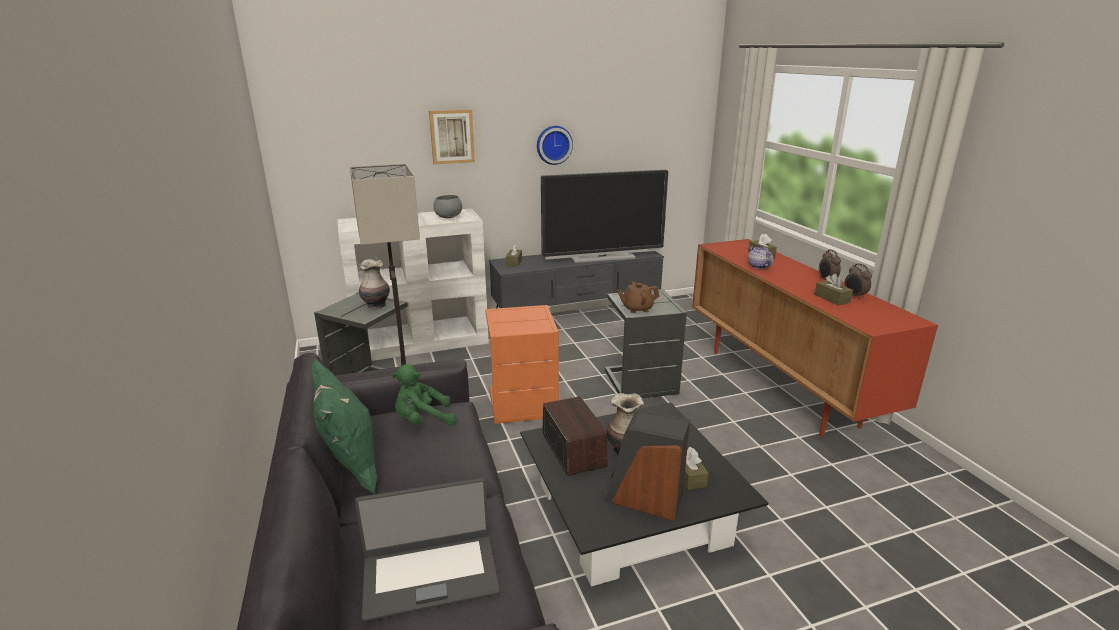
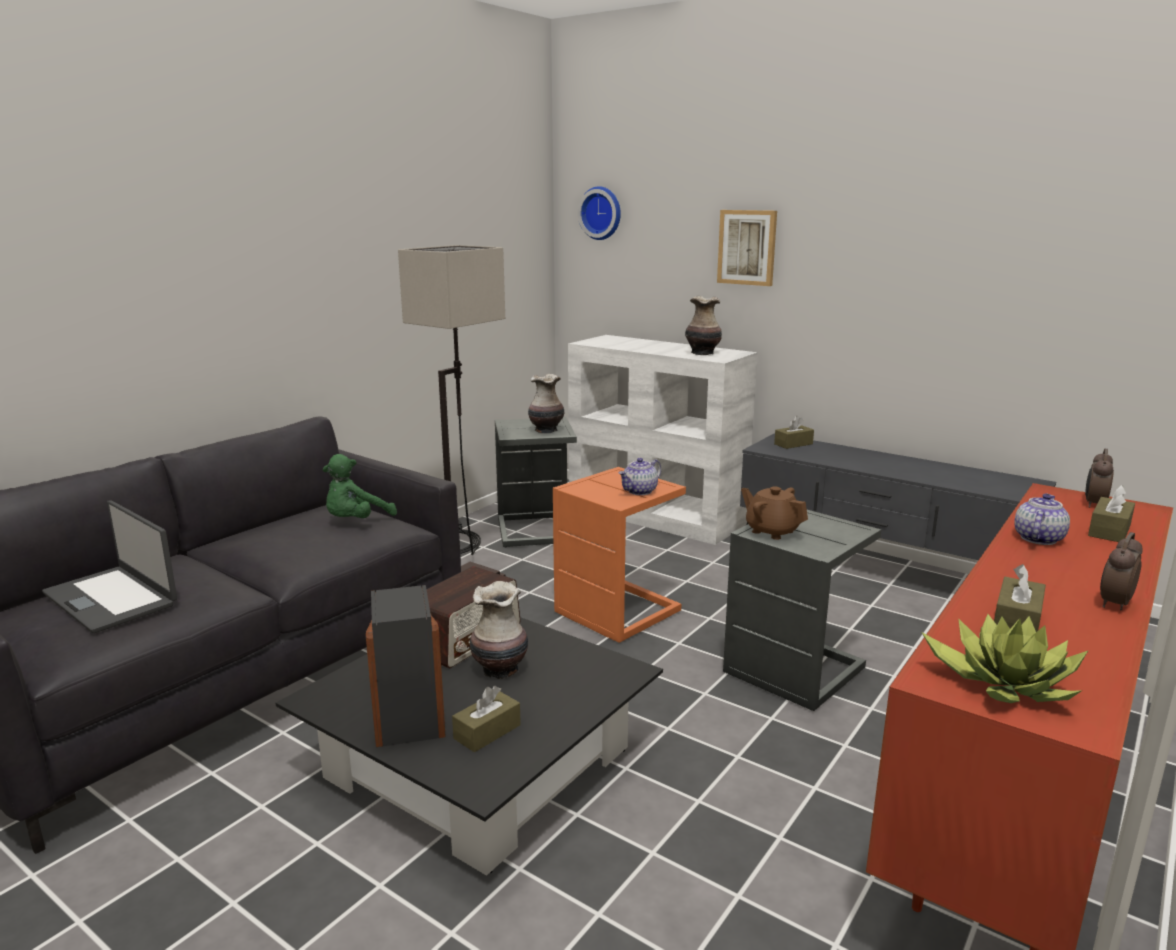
camera: 55 degrees right, 5 degrees down
green pillow [312,358,377,494] -> none
green plush toy [392,364,456,426] -> green plush toy turned 90 degrees counterclockwise [323,454,397,518]
grey bowl [434,195,462,218] -> vase [685,296,722,355]
wall clock [537,126,573,165] -> wall clock moved to [578,186,621,240]
television [541,170,669,263] -> none
alarm clock [845,263,872,299] -> alarm clock moved to [1085,449,1114,508]
none -> teapot [618,458,661,495]
none -> potted plant [922,614,1089,703]

